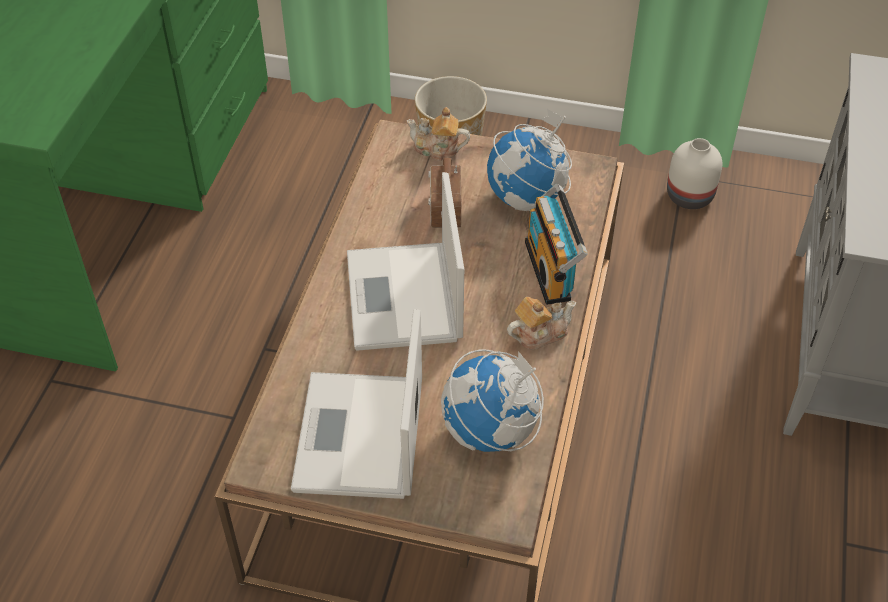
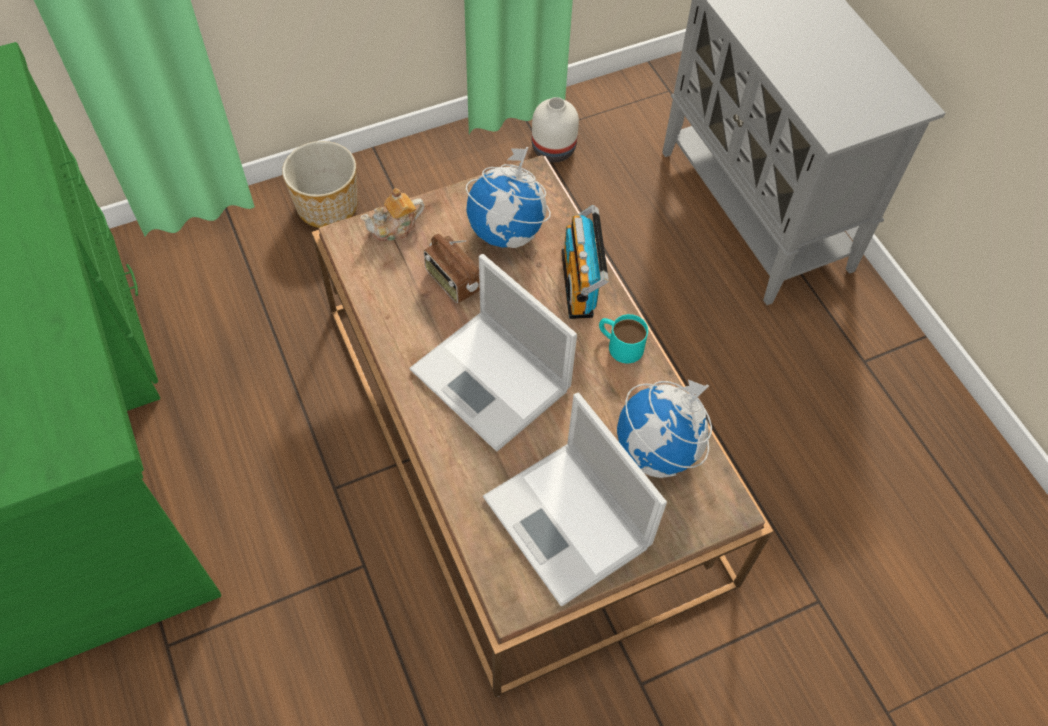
camera: 40 degrees left, 10 degrees up
teapot [507,297,576,350] -> turquoise mug [599,314,648,363]
radio [525,184,587,305] -> radio turned 45 degrees clockwise [561,205,609,319]

